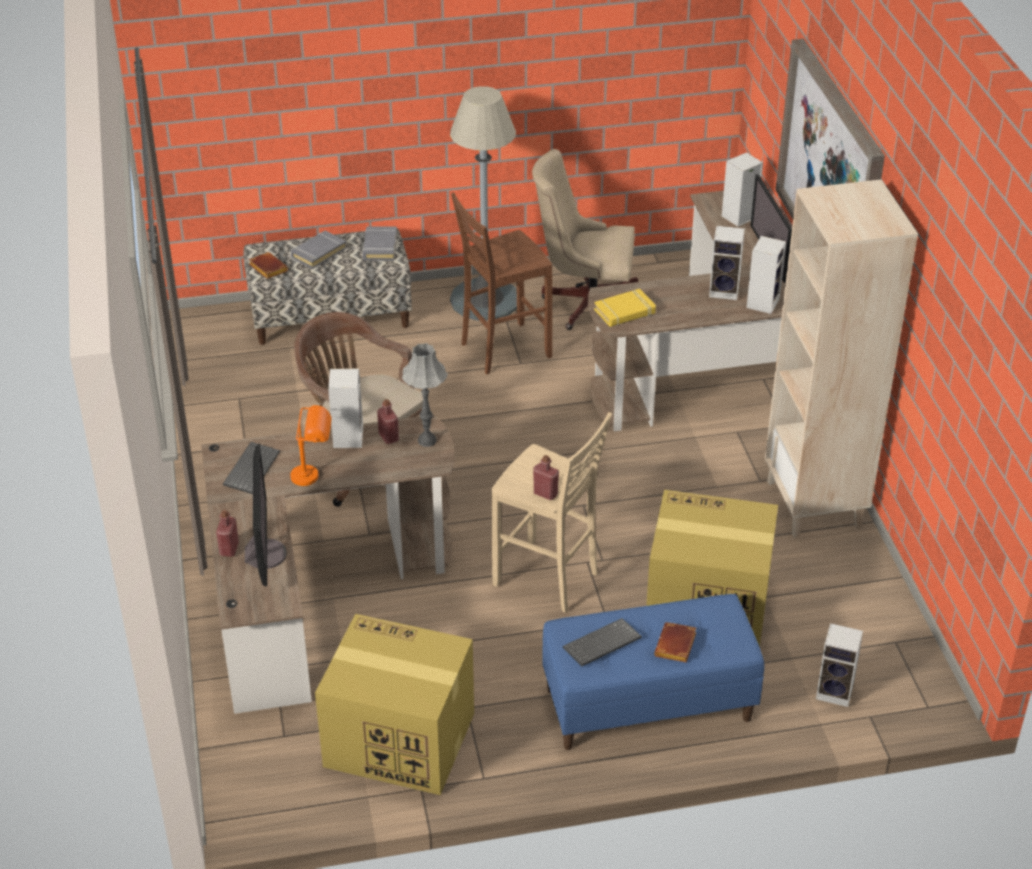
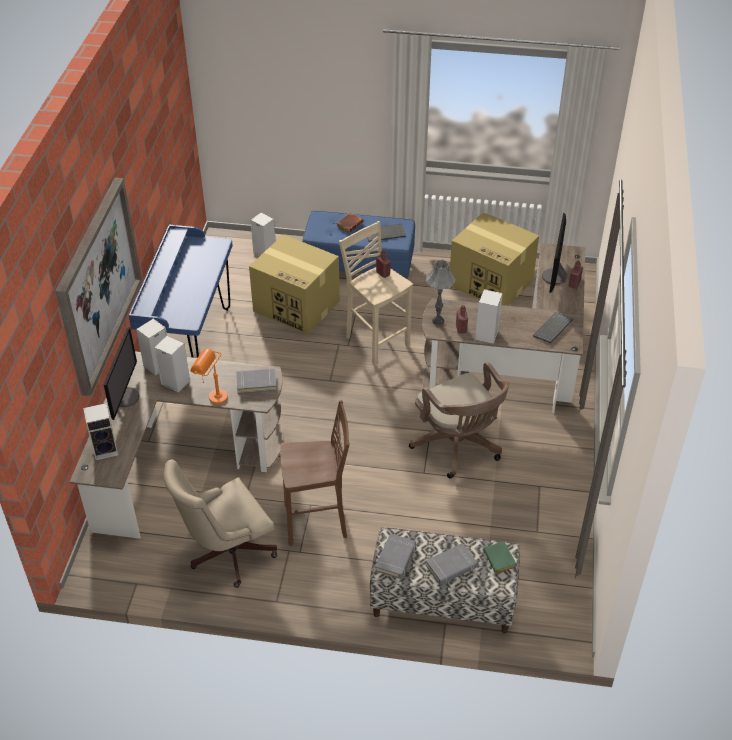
camera: 160 degrees left, 5 degrees up
brown book [248,252,288,279] -> green book [483,541,516,574]
orange table lamp [290,405,332,486] -> orange table lamp moved to [190,349,228,404]
grey floor lamp [450,86,517,321] -> none
beige office chair [532,149,638,330] -> beige office chair turned 120 degrees clockwise [164,460,277,588]
yellow book [594,289,656,327] -> grey book [236,369,277,394]
beige bookcase [765,180,918,538] -> blue desk [129,225,233,358]

